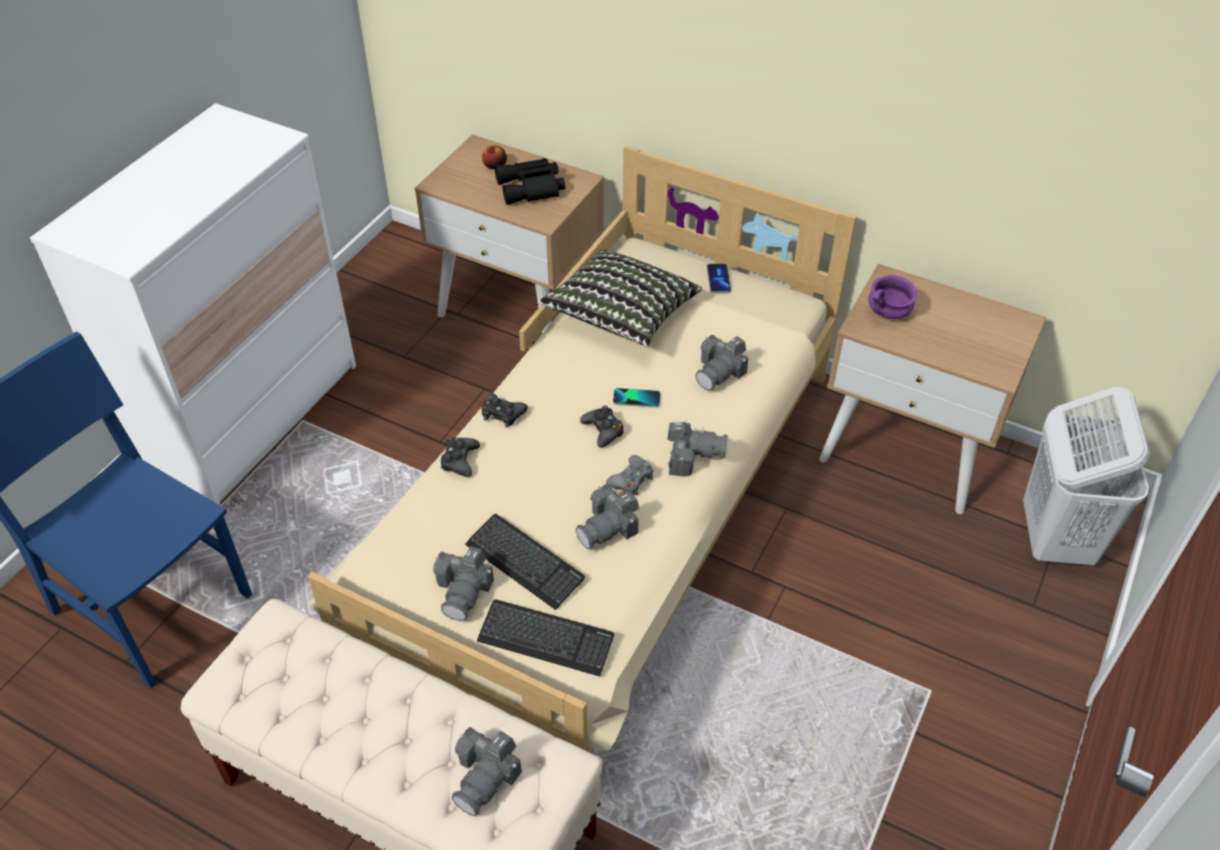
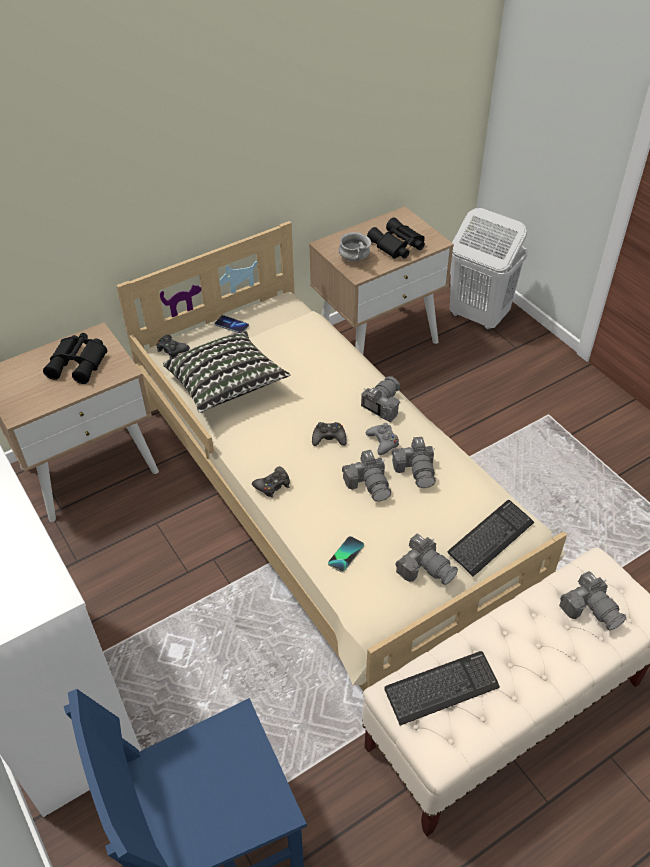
camera: 60 degrees left, 0 degrees up
black game controller [441,437,480,477] -> black game controller moved to [156,335,190,359]
keyboard [465,514,585,610] -> keyboard moved to [384,651,500,725]
apple [482,145,507,169] -> none
phone [613,388,661,408] -> phone moved to [328,536,364,572]
camera [696,335,748,390] -> camera moved to [342,450,391,501]
purple bowl [868,275,917,319] -> grey bowl [339,232,371,262]
none -> black binoculars [367,217,425,259]

